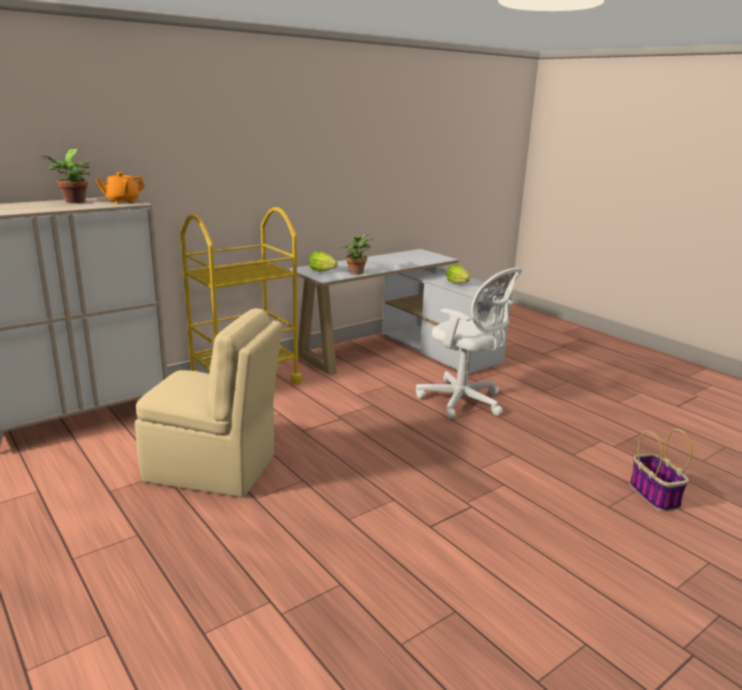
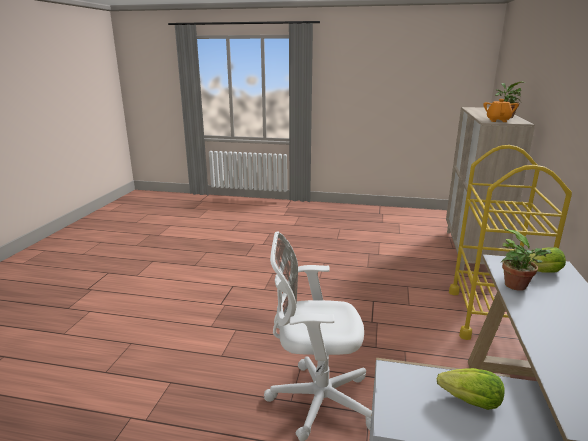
camera: 140 degrees right, 0 degrees up
beige chair [135,308,282,498] -> none
basket [630,429,692,512] -> none

